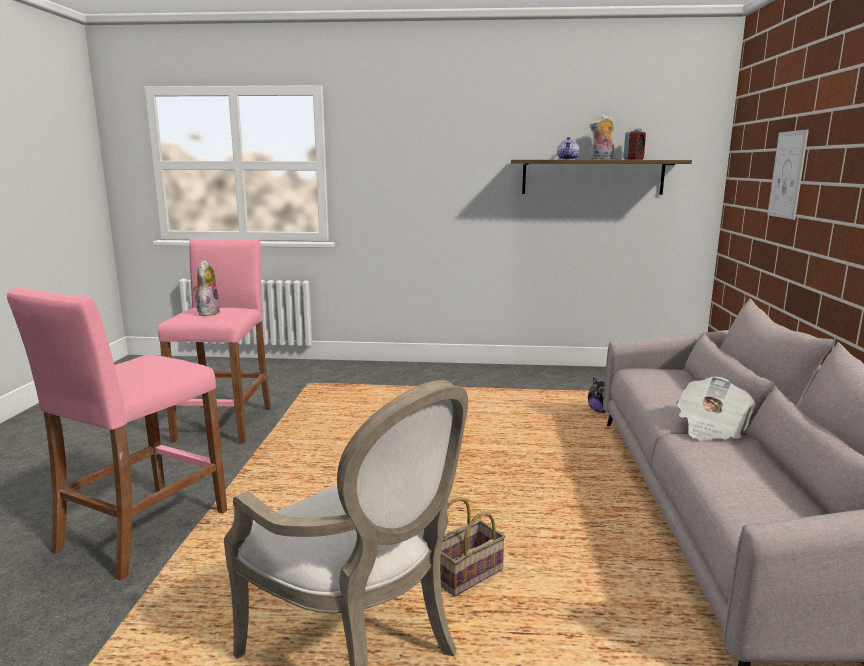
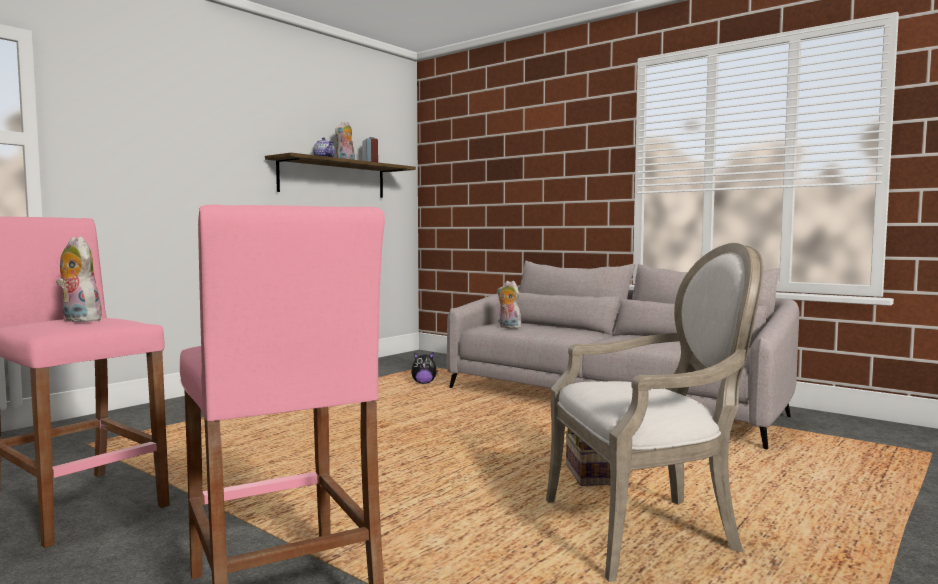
camera: 55 degrees left, 10 degrees down
newspaper [676,376,755,440] -> none
picture [767,130,809,220] -> none
none -> plush toy [497,281,522,329]

